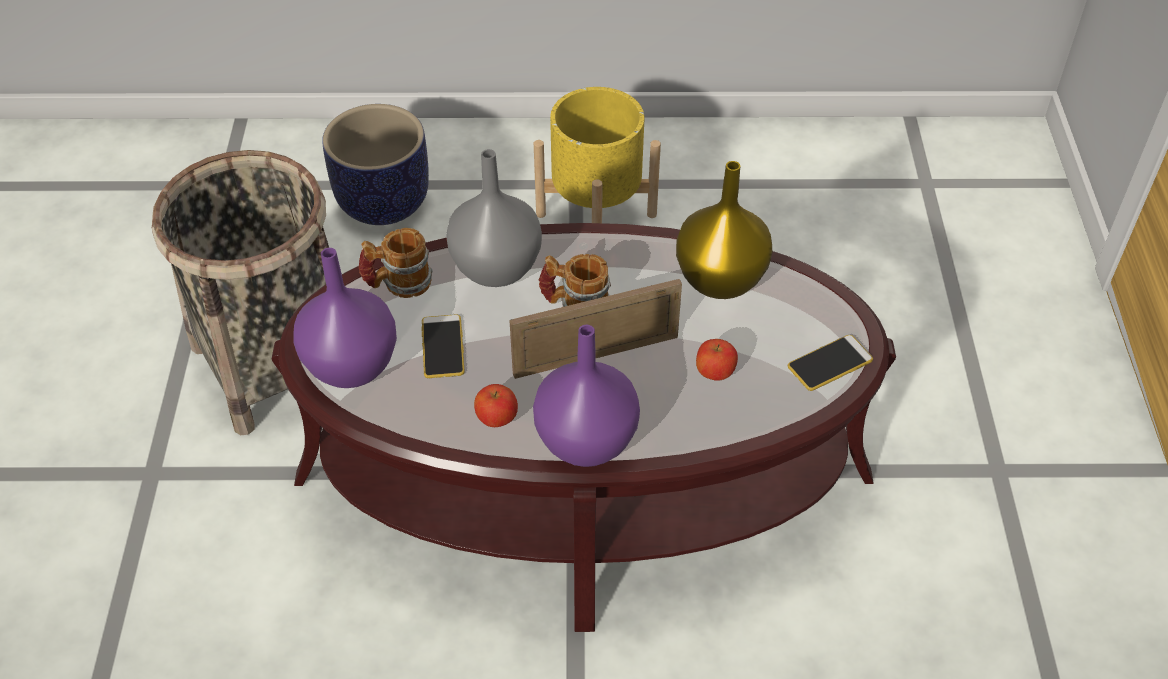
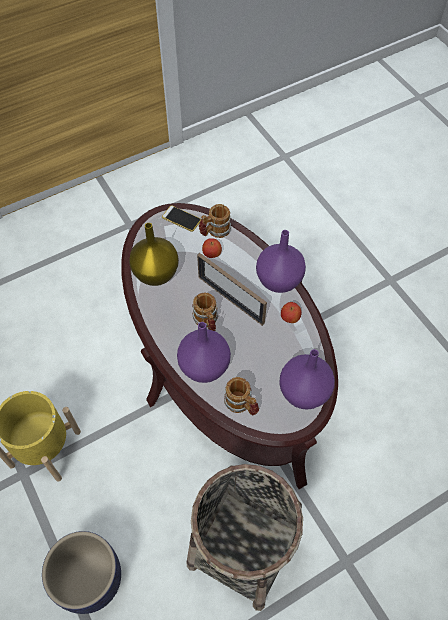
camera: 120 degrees left, 10 degrees up
phone [421,314,465,378] -> none
grey vase [446,149,542,287] -> purple vase [177,322,231,383]
none -> mug [199,204,231,238]

